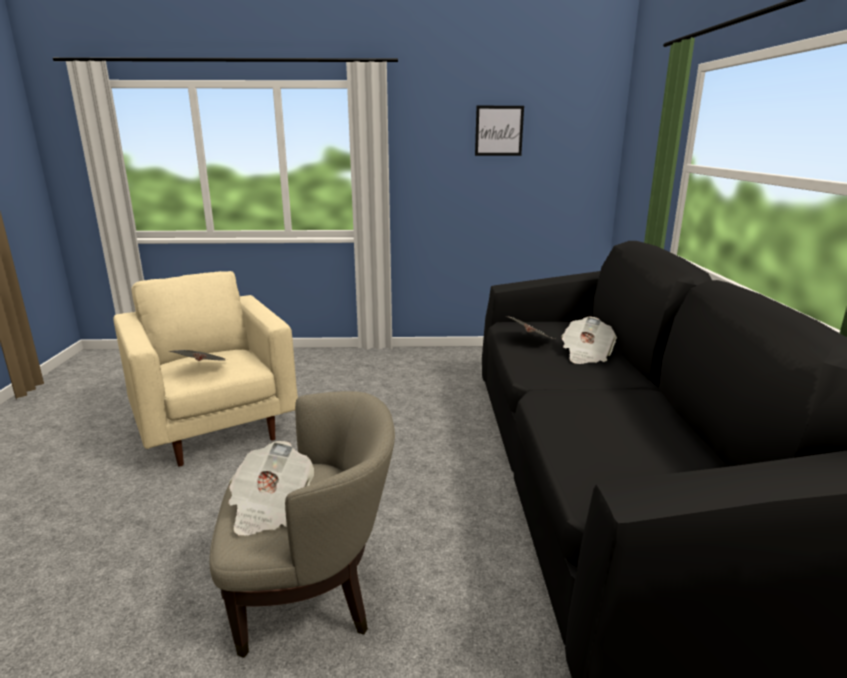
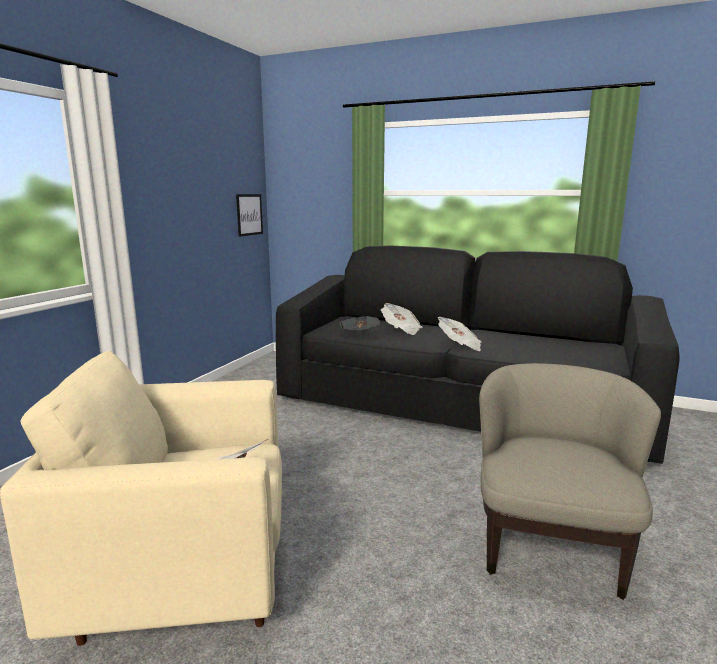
camera: 65 degrees left, 5 degrees down
newspaper [229,441,314,536] -> newspaper moved to [438,317,482,351]
picture [475,106,524,156] -> picture moved to [236,194,263,237]

